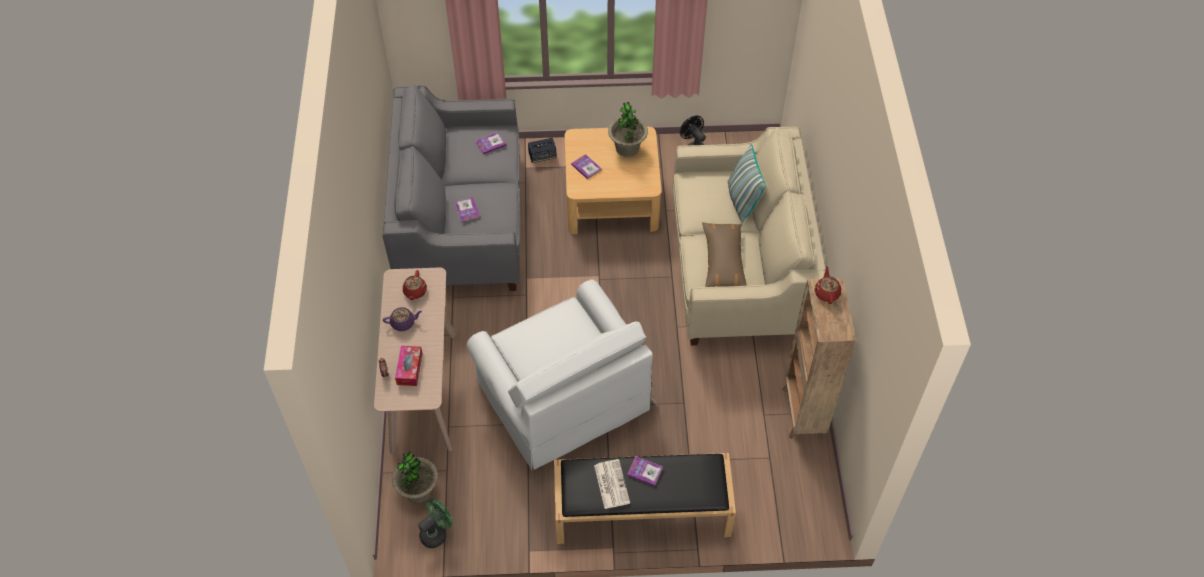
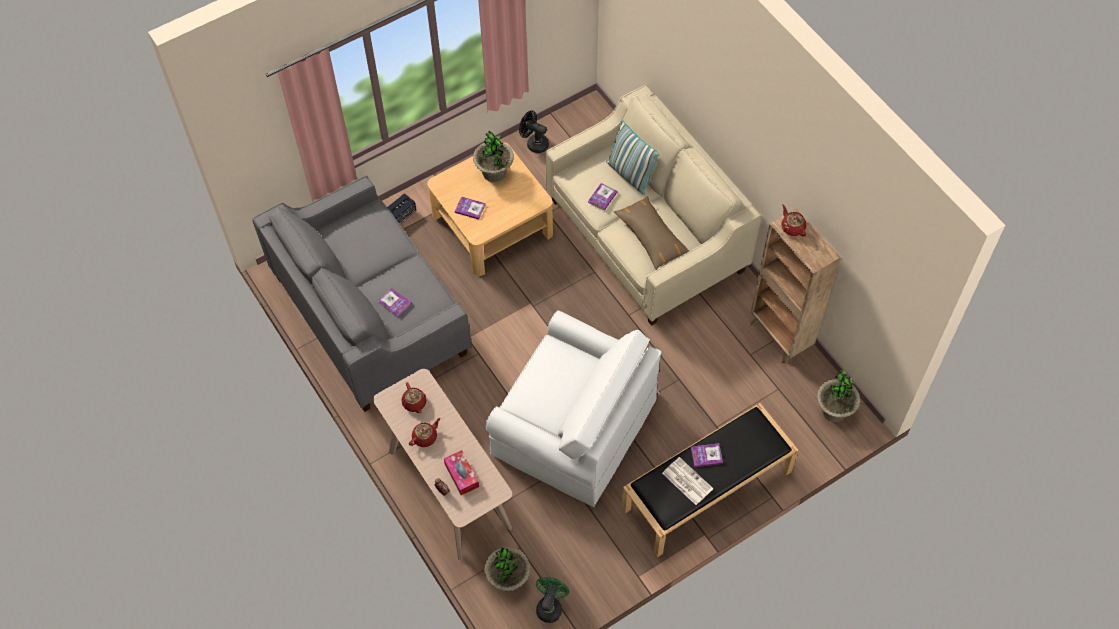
camera: 30 degrees left, 5 degrees up
purple teapot [383,307,422,331] -> red teapot [409,418,440,447]
book [476,132,506,155] -> book moved to [588,183,617,211]
none -> potted plant [817,370,860,422]

